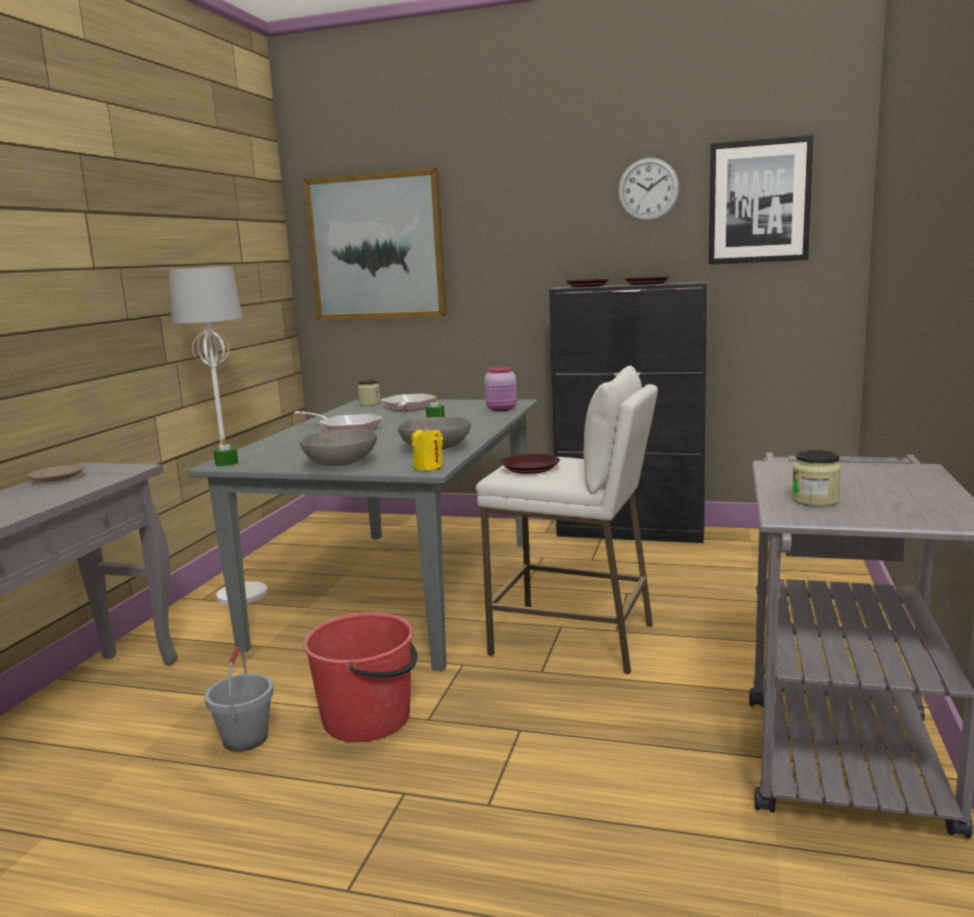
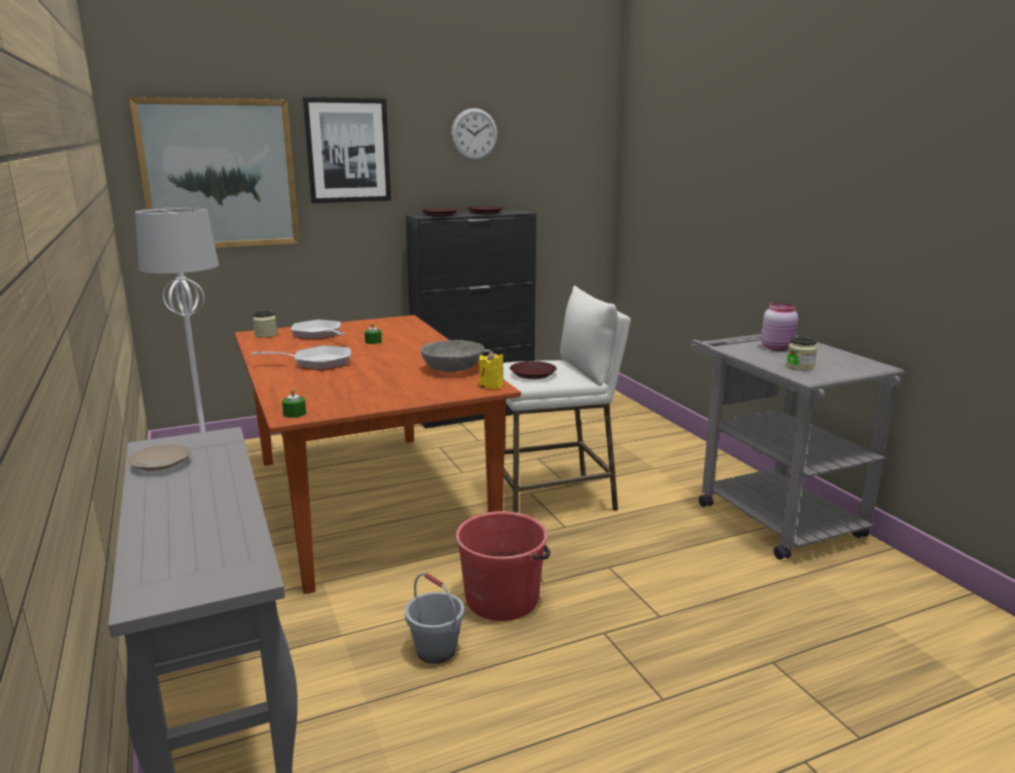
camera: 40 degrees left, 5 degrees up
grey dining table [188,400,537,671] -> brown dining table [235,315,521,594]
grey bowl [299,429,377,466] -> none
pink jar [484,366,517,411] -> pink jar moved to [761,303,798,351]
picture [709,135,814,264] -> picture moved to [303,97,391,203]

